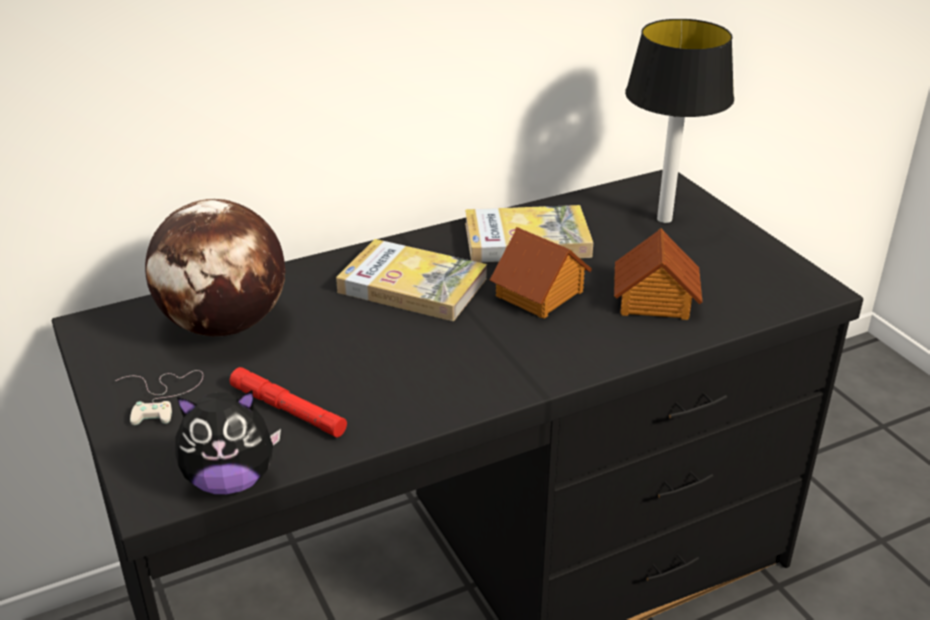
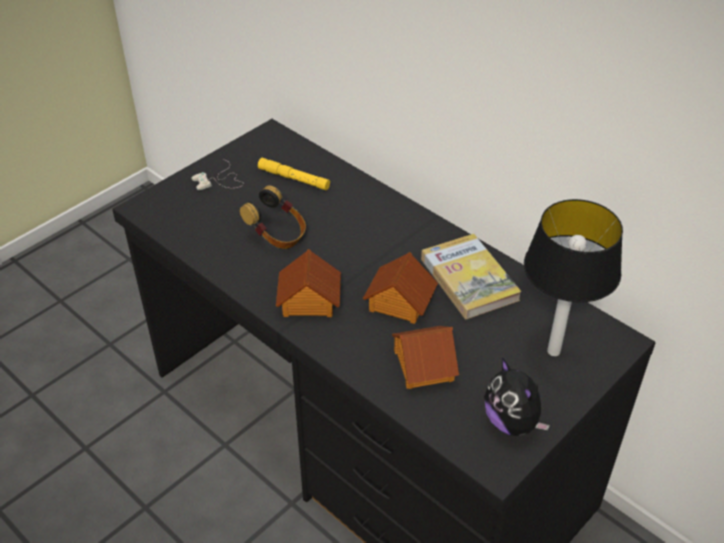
camera: 70 degrees right, 10 degrees up
globe [145,199,286,336] -> yellow flashlight [258,158,330,190]
plush toy [175,390,281,494] -> plush toy moved to [484,358,550,436]
red flashlight [230,367,347,437] -> none
book [336,239,487,321] -> none
none -> headphones [240,185,306,249]
none -> toy house [276,249,341,317]

